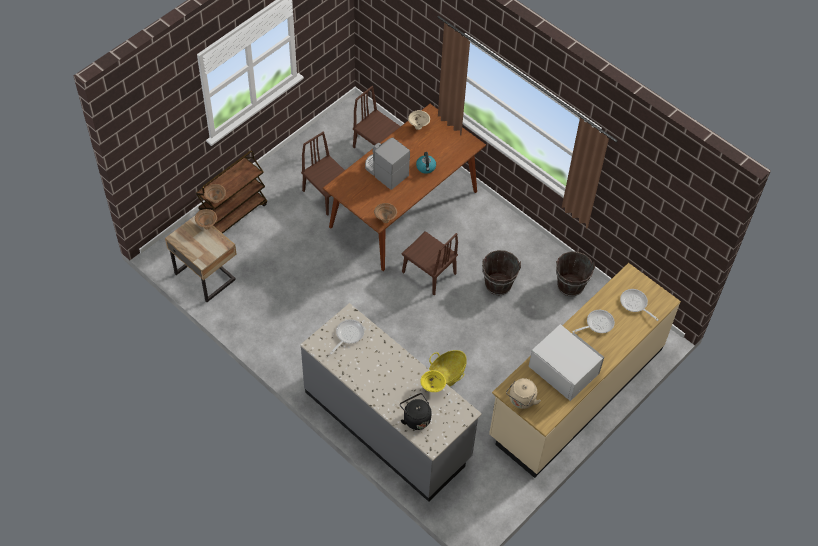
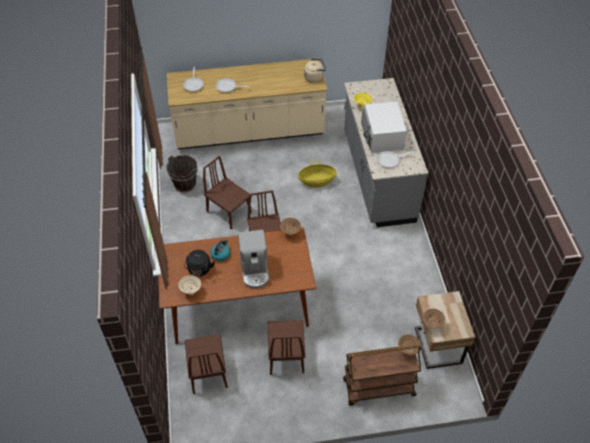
camera: 140 degrees left, 5 degrees down
black kettle [400,393,432,430] -> black kettle moved to [184,250,215,276]
brown bucket [482,250,521,295] -> brown chair [203,156,252,230]
white microwave [528,324,604,401] -> white microwave moved to [361,101,407,153]

